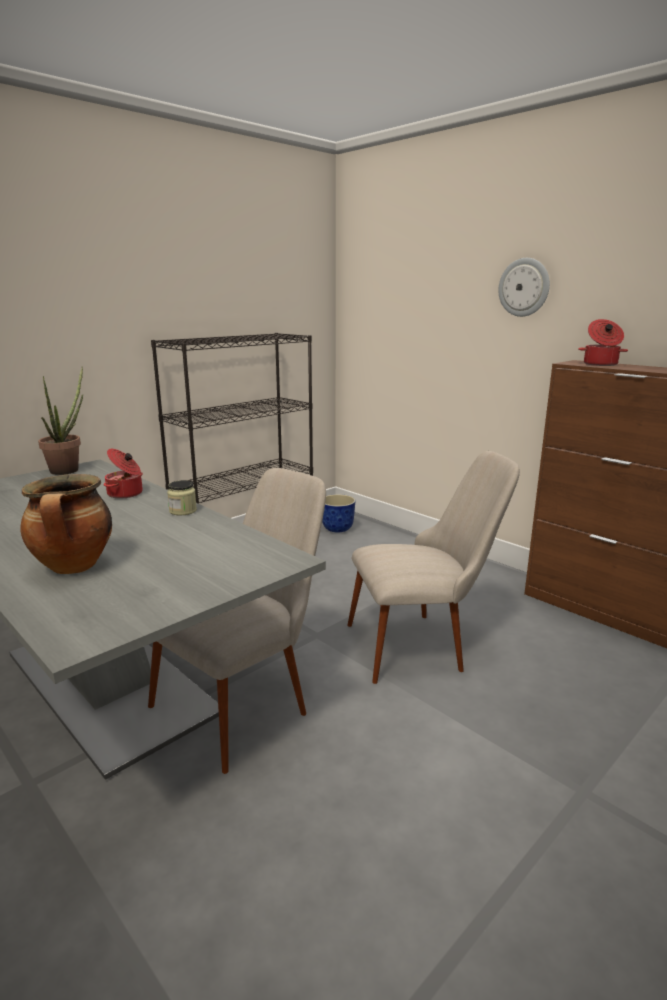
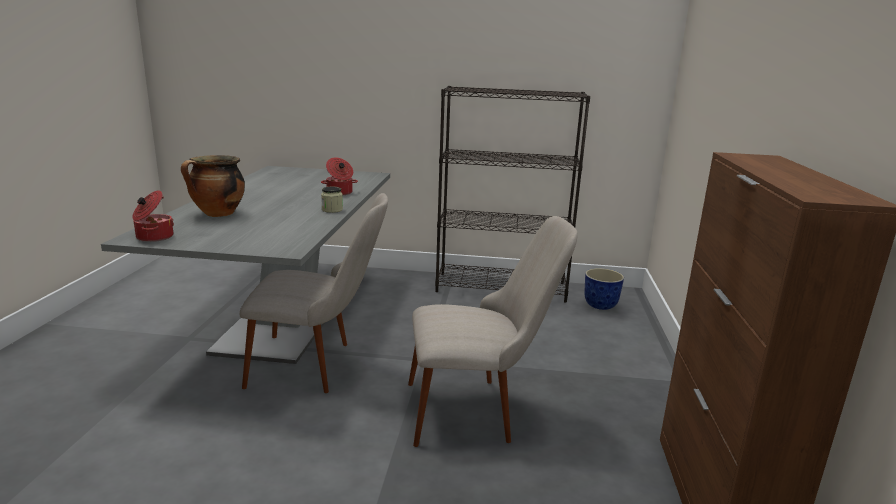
camera: 50 degrees right, 0 degrees up
potted plant [38,366,83,475] -> none
beige chair [347,451,520,684] -> beige chair turned 45 degrees counterclockwise [408,216,578,447]
wall clock [498,258,550,317] -> none
cooking pot [578,319,628,366] -> cooking pot moved to [132,190,174,242]

